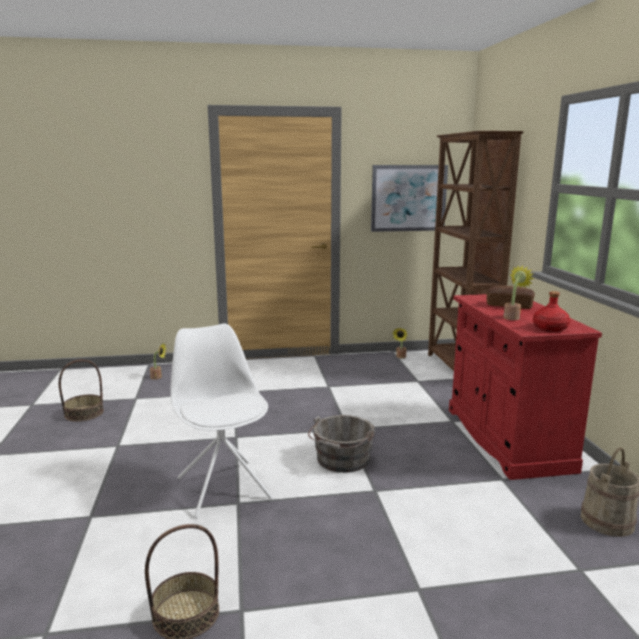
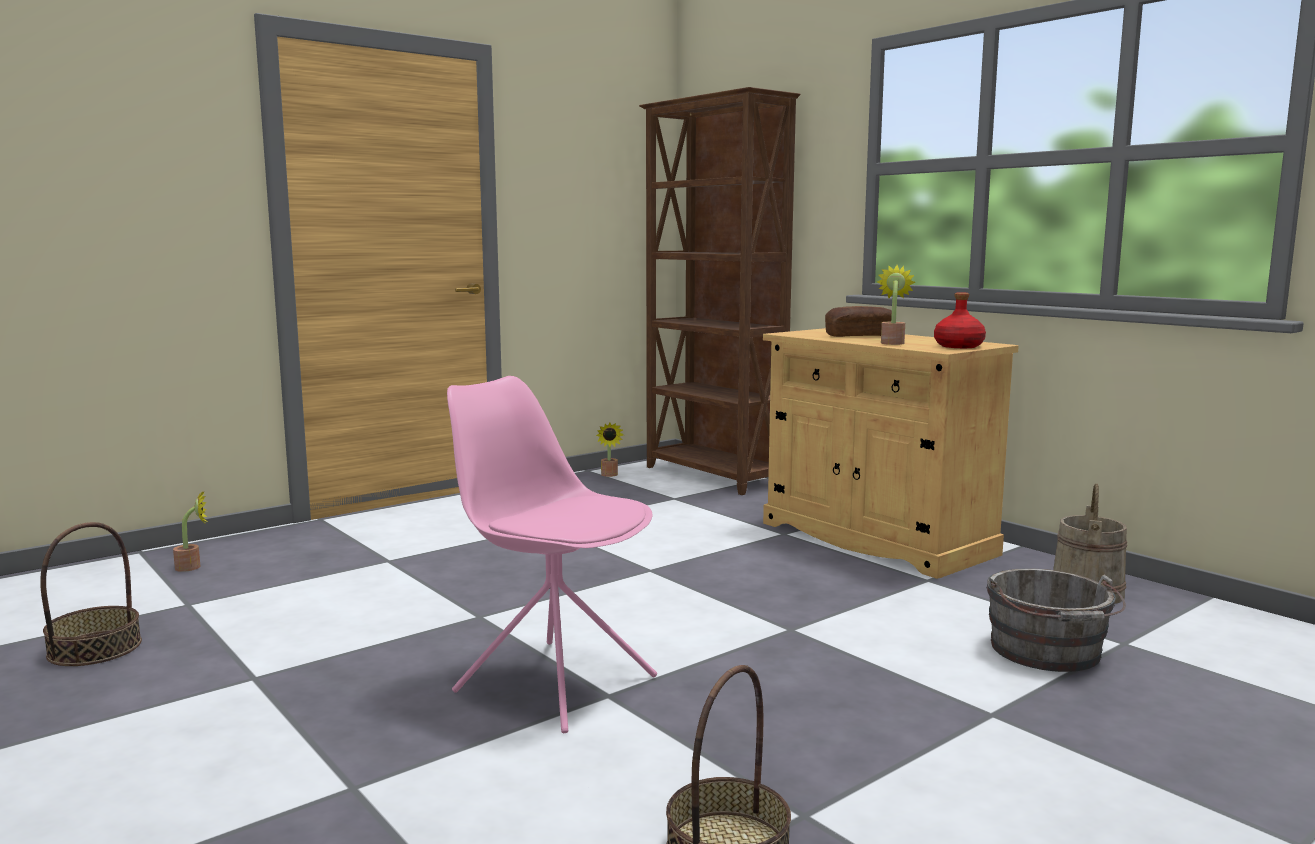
camera: 30 degrees left, 5 degrees down
white chair [170,323,273,519] -> pink chair [447,376,657,733]
grey bucket [308,415,375,473] -> grey bucket moved to [986,568,1126,672]
picture [371,165,448,232] -> none
red cabinet [449,294,602,480] -> beige cabinet [763,328,1019,579]

